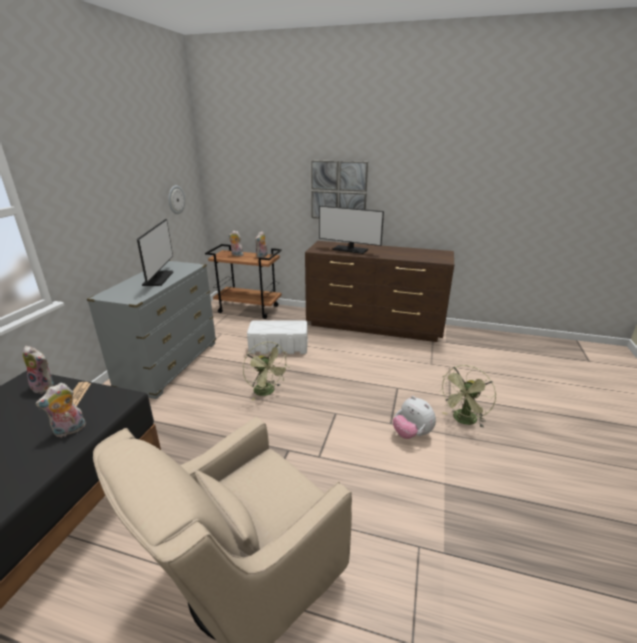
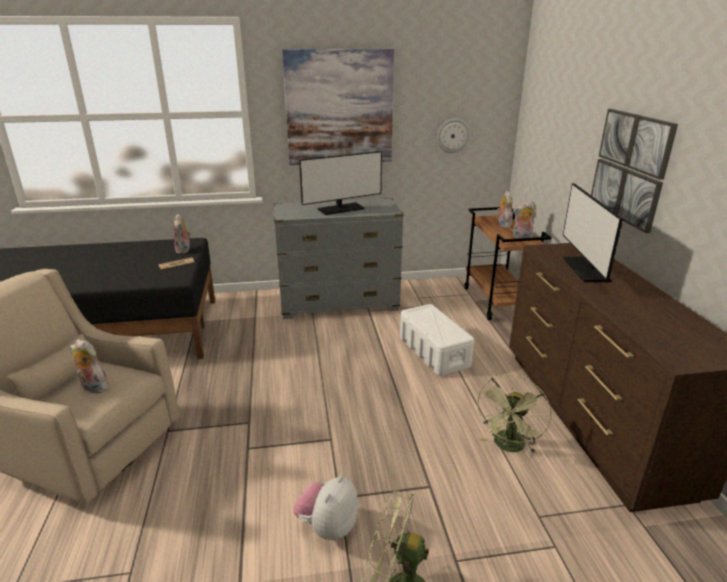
camera: 65 degrees right, 0 degrees up
plush toy [35,383,86,437] -> plush toy moved to [70,339,109,394]
green fan [243,342,288,401] -> green fan moved to [475,374,551,453]
none -> picture [282,49,394,165]

